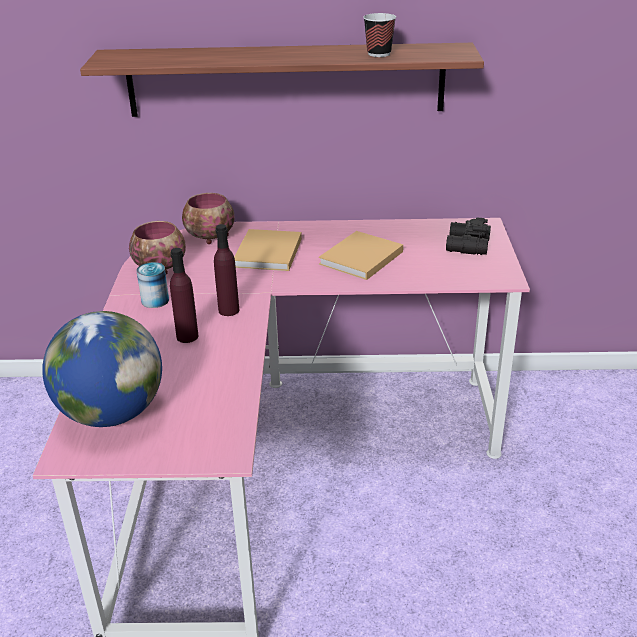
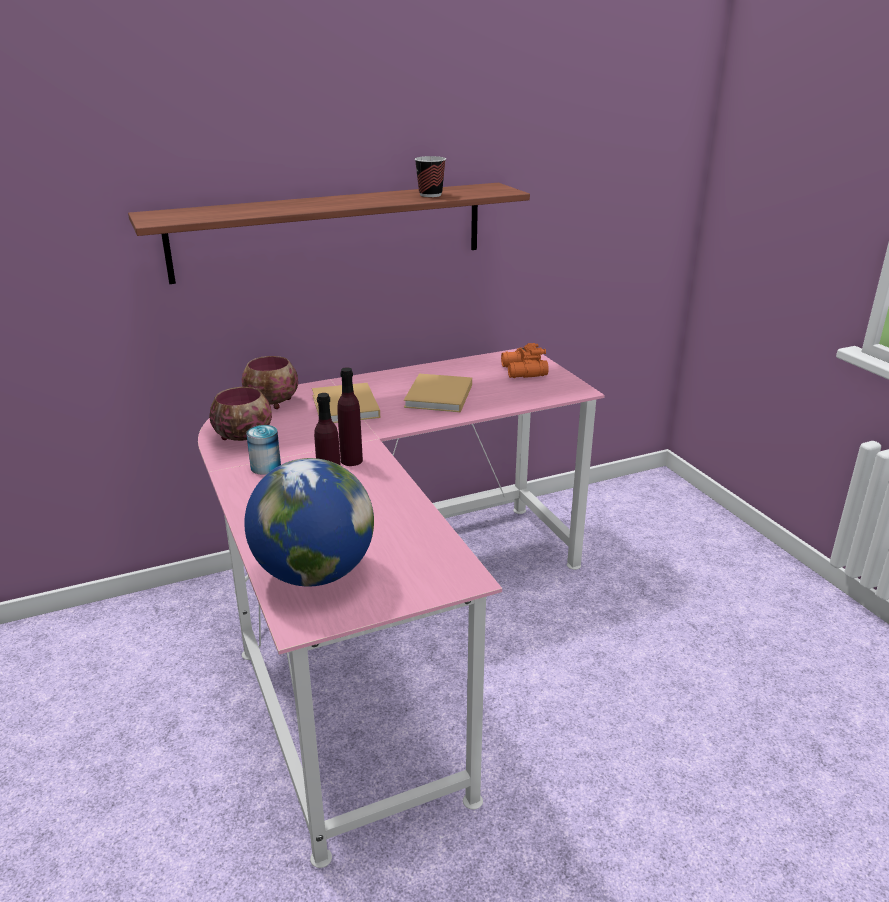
camera: 25 degrees left, 5 degrees down
black binoculars [446,217,491,255] -> orange binoculars [501,343,549,378]

